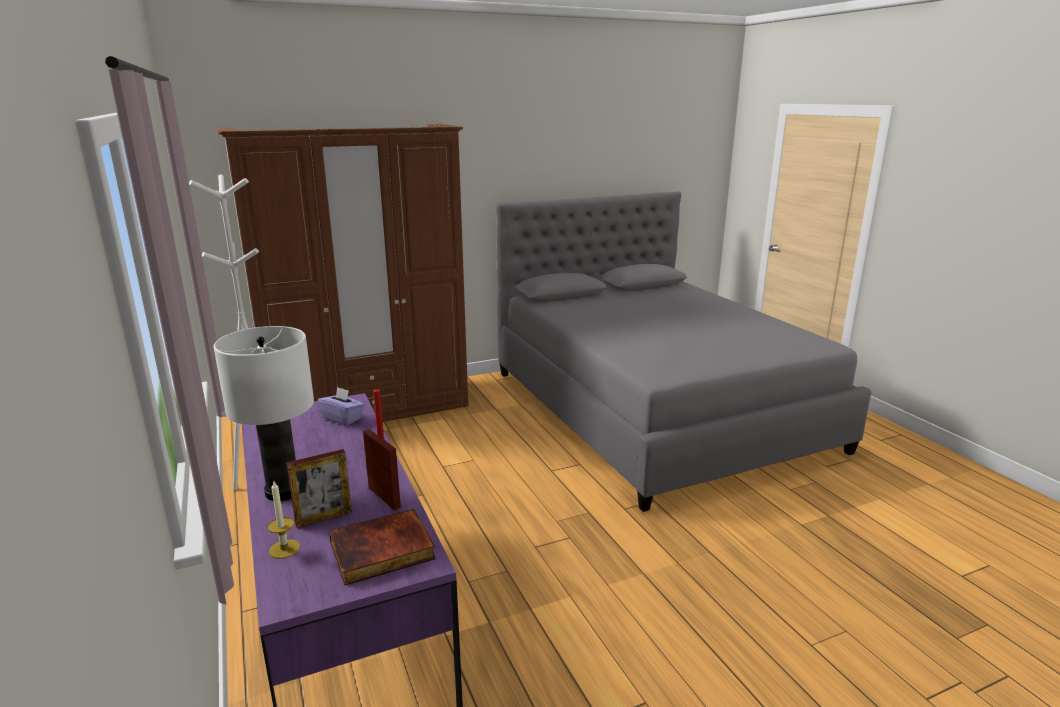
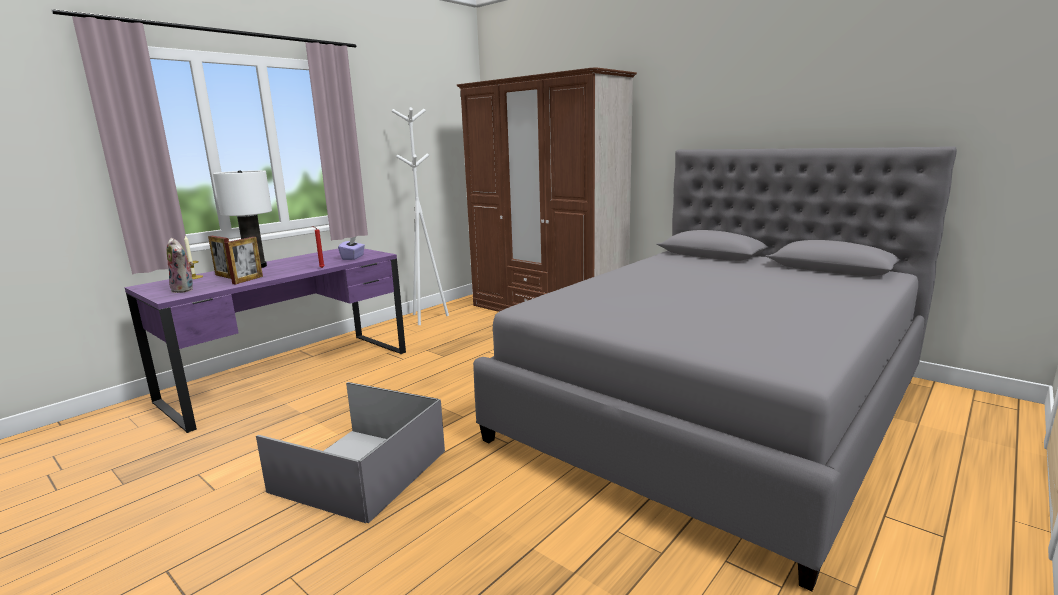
camera: 65 degrees right, 5 degrees down
book [329,509,436,585] -> plush toy [167,238,193,293]
none -> grey storage box [256,382,445,523]

